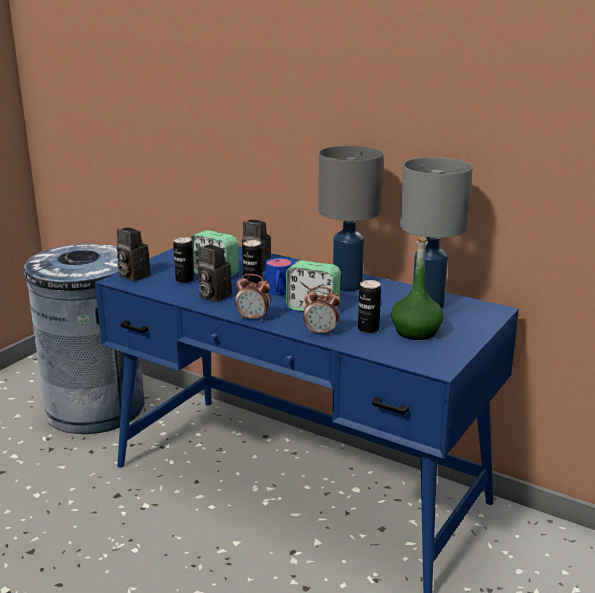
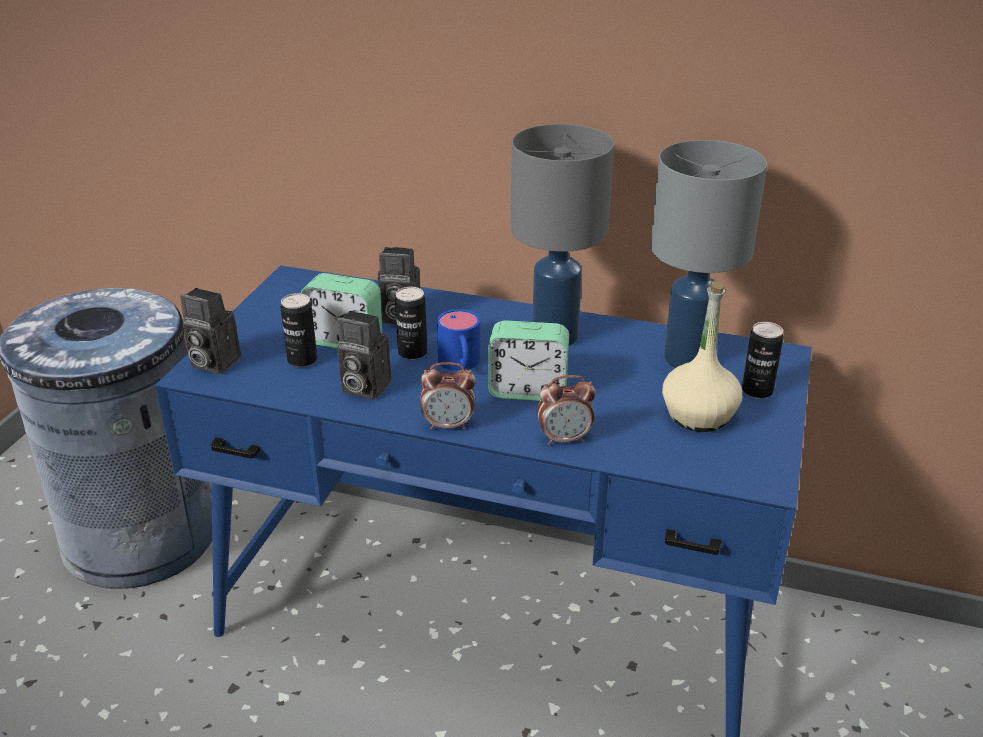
camera: 15 degrees left, 10 degrees up
can [358,280,381,333] -> can moved to [742,322,784,398]
green bottle [391,236,444,340] -> beige bottle [662,281,742,432]

